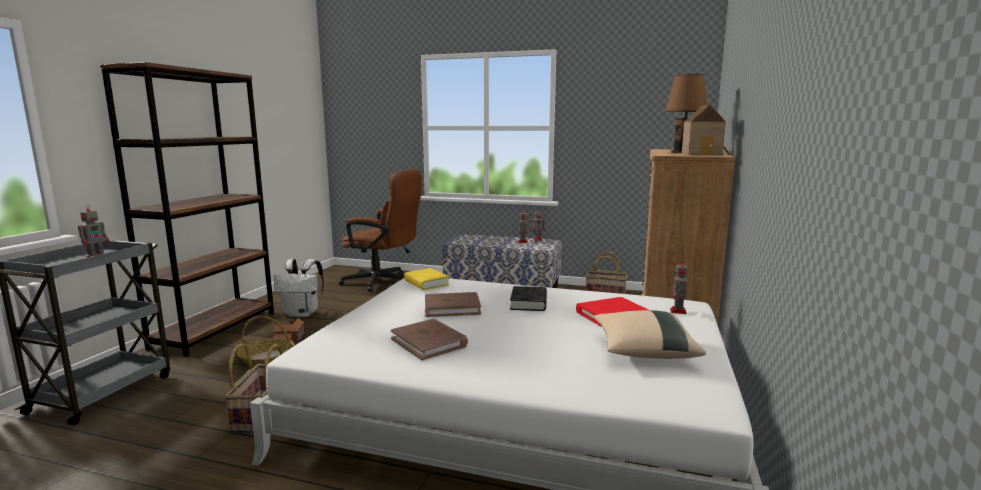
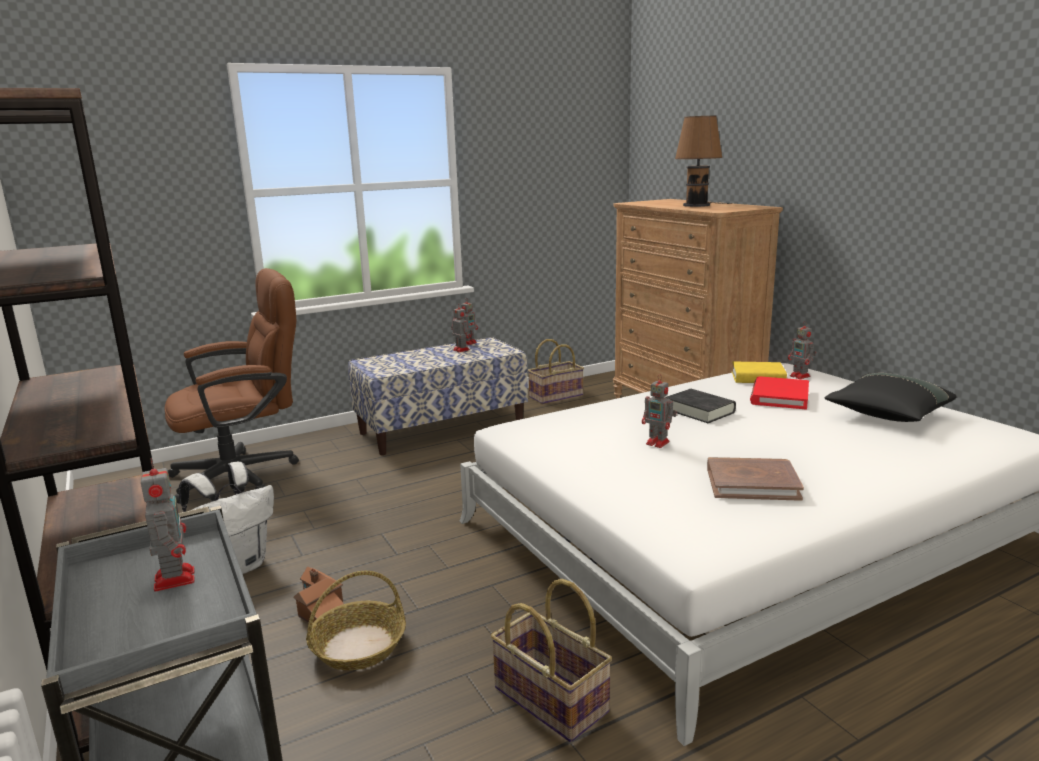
camera: 45 degrees left, 5 degrees up
yellow book [404,268,449,290] -> yellow book moved to [732,361,787,383]
brown book [425,292,481,317] -> toy robot [642,374,677,448]
beige pillow [594,310,706,359] -> black pillow [825,373,957,422]
toy house [682,105,731,156] -> none

